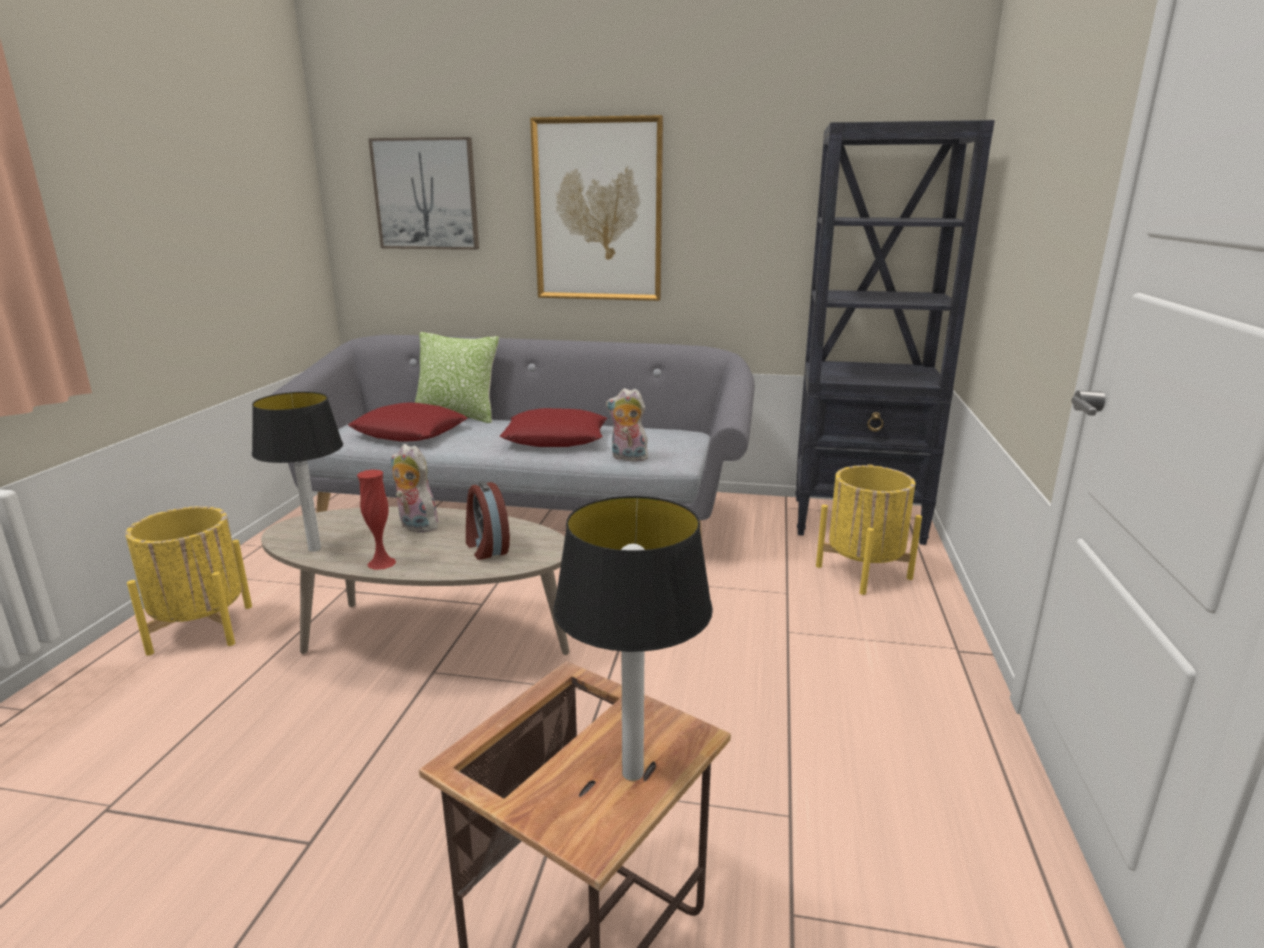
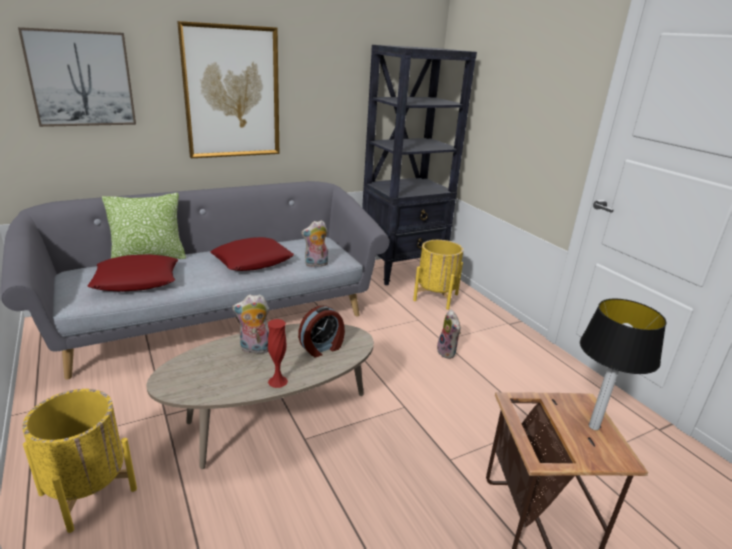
camera: 40 degrees left, 5 degrees up
table lamp [252,392,343,552] -> none
alarm clock [466,481,510,560] -> alarm clock turned 60 degrees counterclockwise [298,305,345,357]
none -> plush toy [437,310,461,359]

